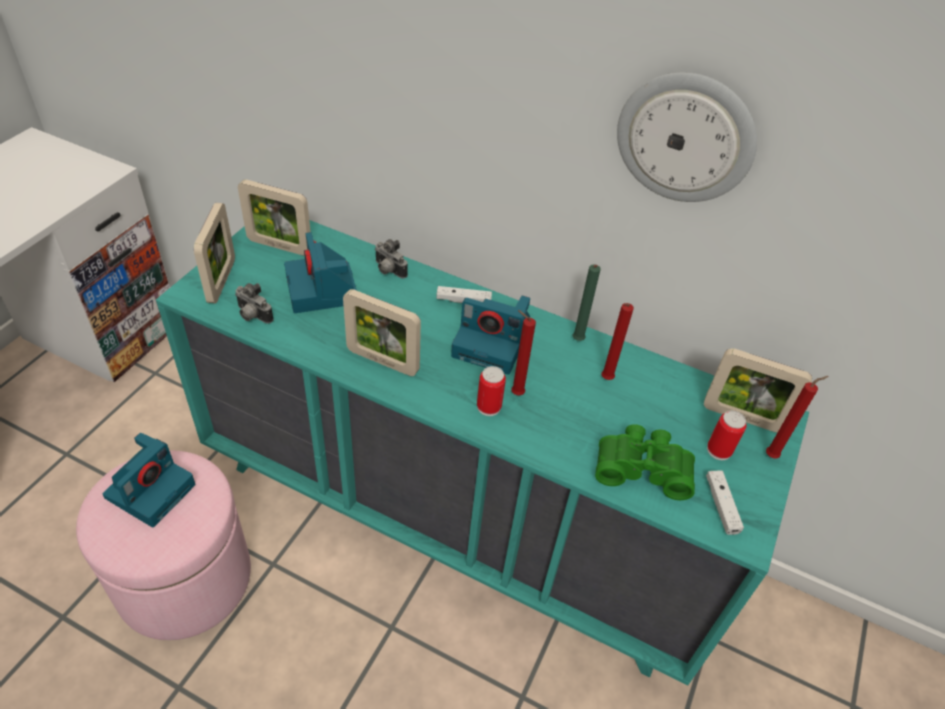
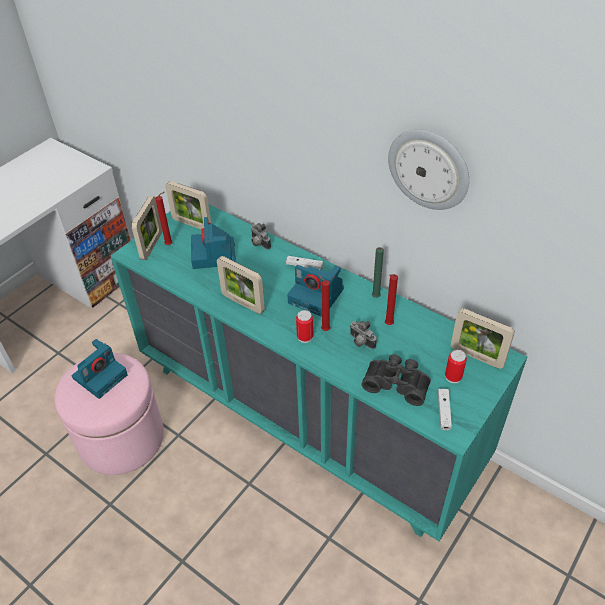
camera: 15 degrees right, 0 degrees up
camera [235,283,274,324] -> camera moved to [350,321,377,349]
green binoculars [595,424,695,500] -> black binoculars [362,354,431,406]
red candle [766,376,828,459] -> red candle moved to [155,192,172,245]

